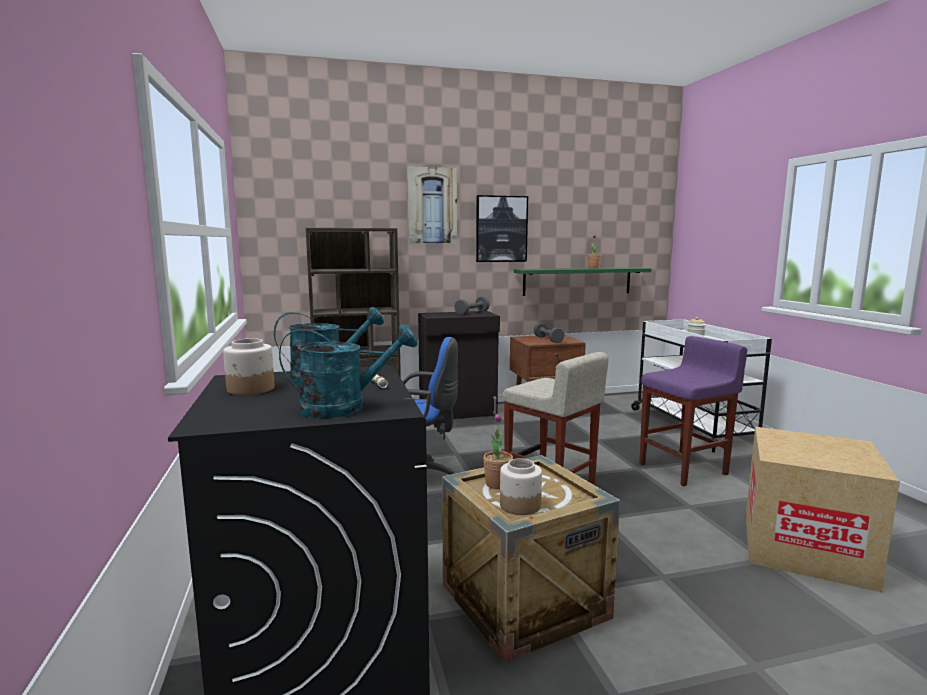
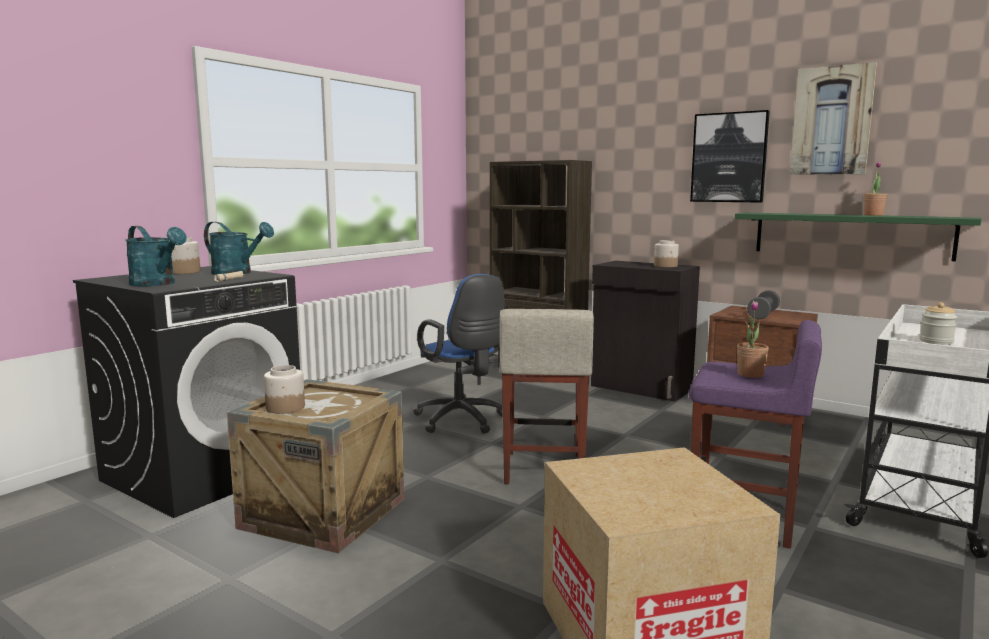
camera: 50 degrees right, 0 degrees up
picture [407,166,457,243] -> picture moved to [790,62,877,175]
grey dumbbell [454,296,490,315] -> jar [654,240,679,267]
potted plant [483,413,513,489] -> potted plant moved to [737,301,769,378]

